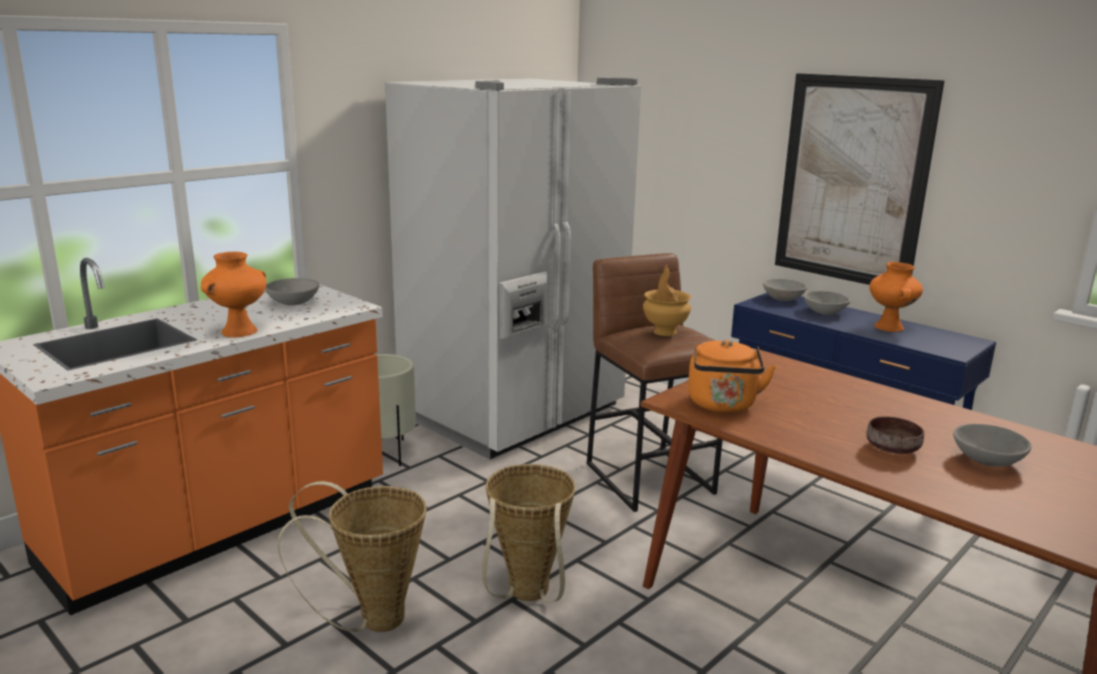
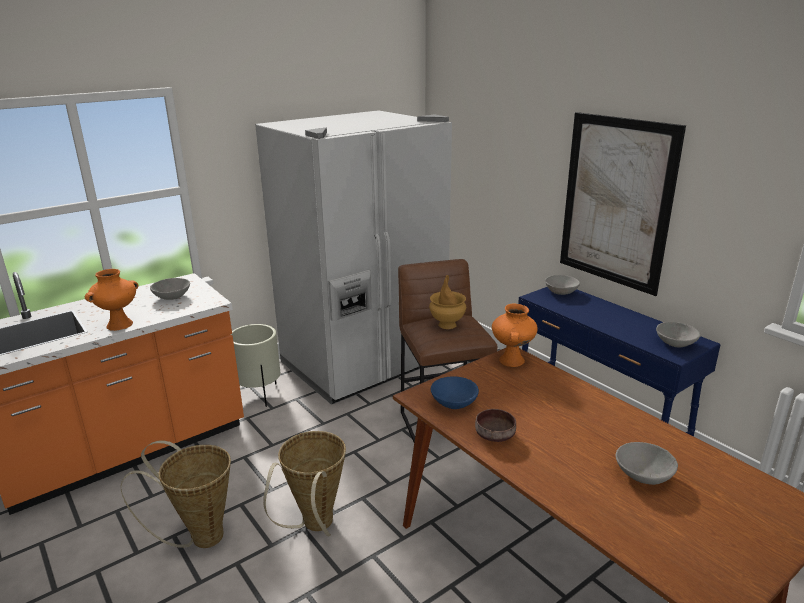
camera: 10 degrees right, 5 degrees up
orange kettle [688,340,776,413] -> blue bowl [431,376,479,409]
grey bowl [804,291,851,315] -> grey bowl moved to [656,322,700,348]
brown bowl [866,416,924,454] -> brown bowl moved to [475,409,516,442]
orange vase [869,262,923,332] -> orange vase moved to [492,303,538,367]

